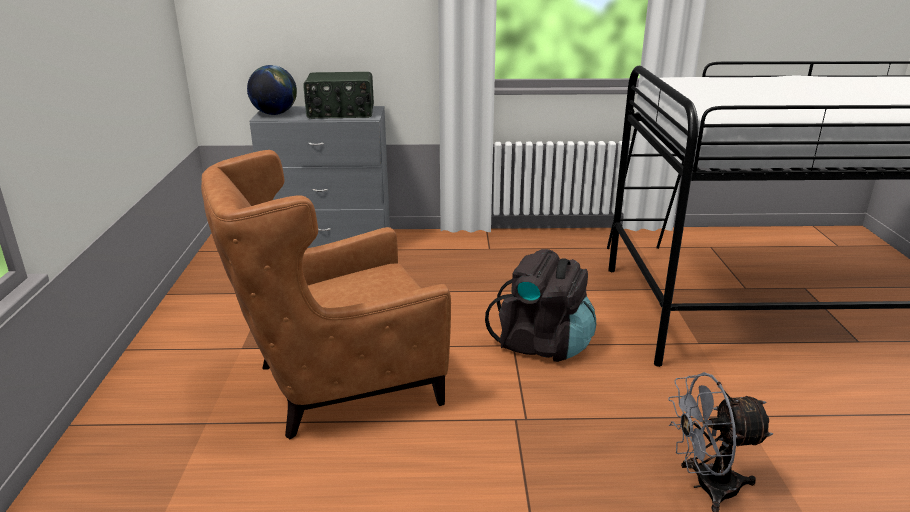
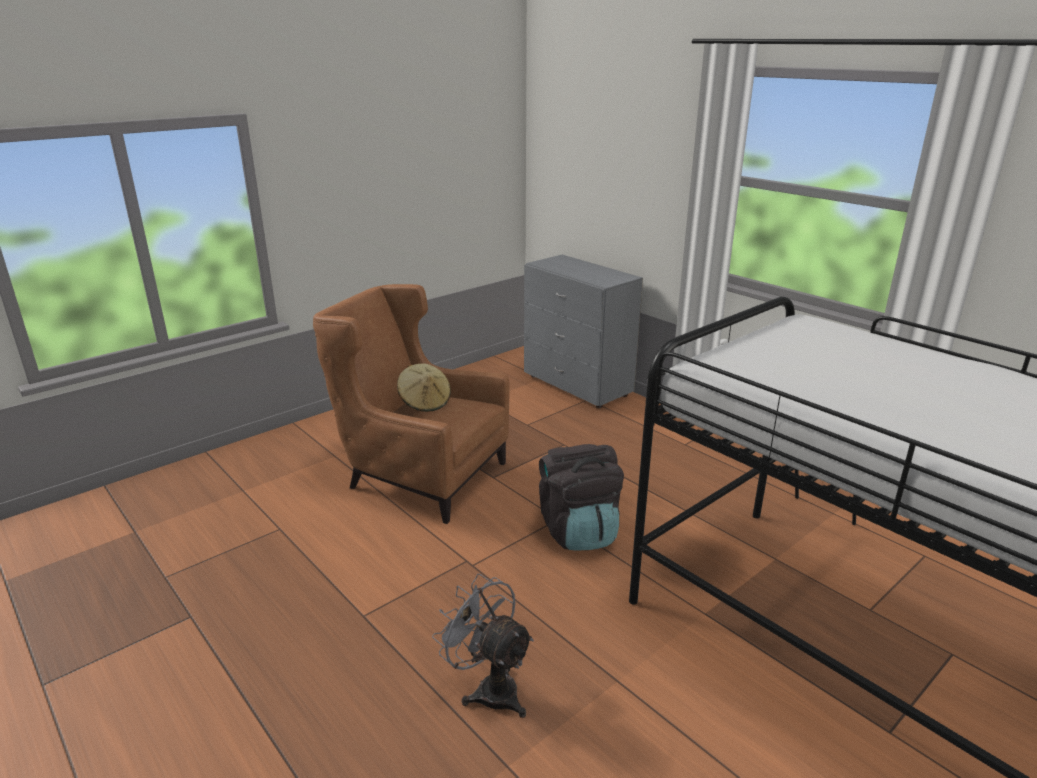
camera: 50 degrees right, 0 degrees up
globe [247,65,297,115] -> none
radio [303,72,374,119] -> none
none -> beige hat [397,364,451,412]

